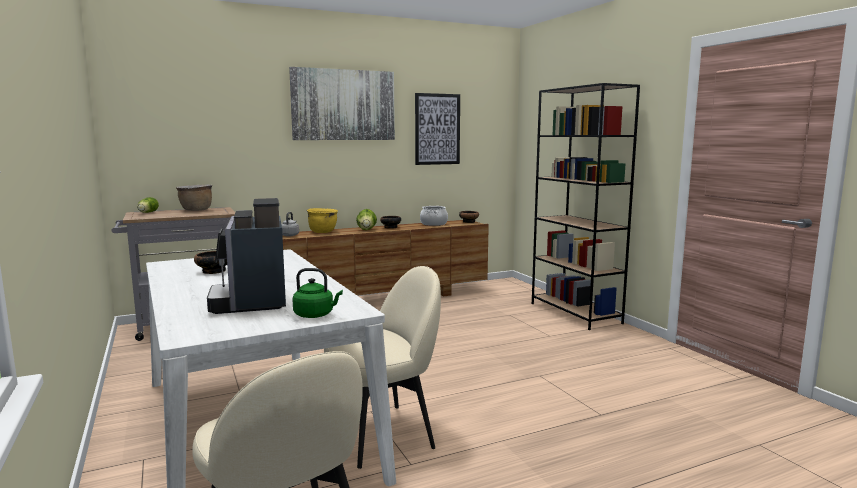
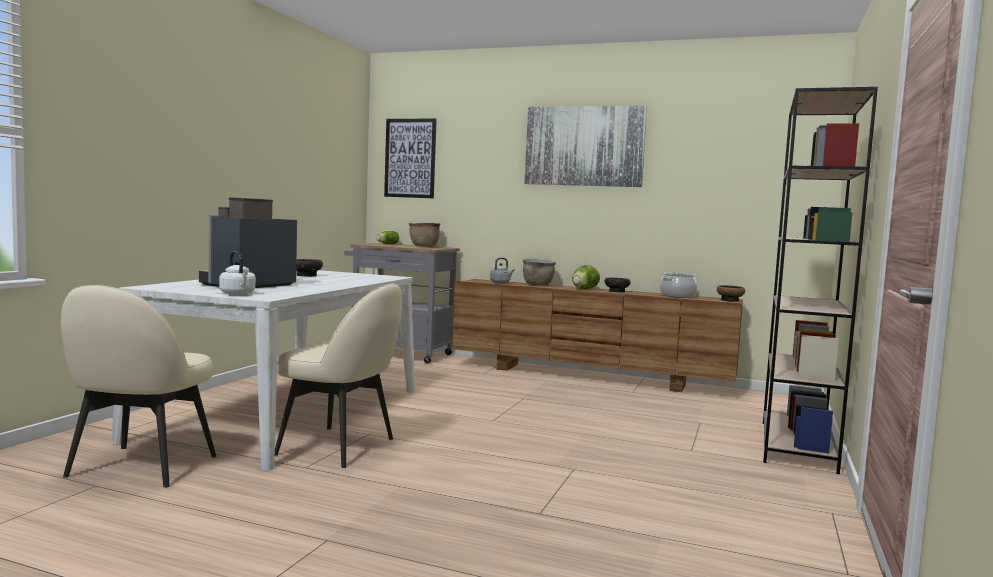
camera: 45 degrees right, 5 degrees down
green kettle [293,268,343,318] -> white kettle [219,251,256,295]
yellow cooking pot [307,208,338,233] -> brown cooking pot [523,258,556,286]
picture [415,93,460,165] -> picture moved to [384,119,437,198]

